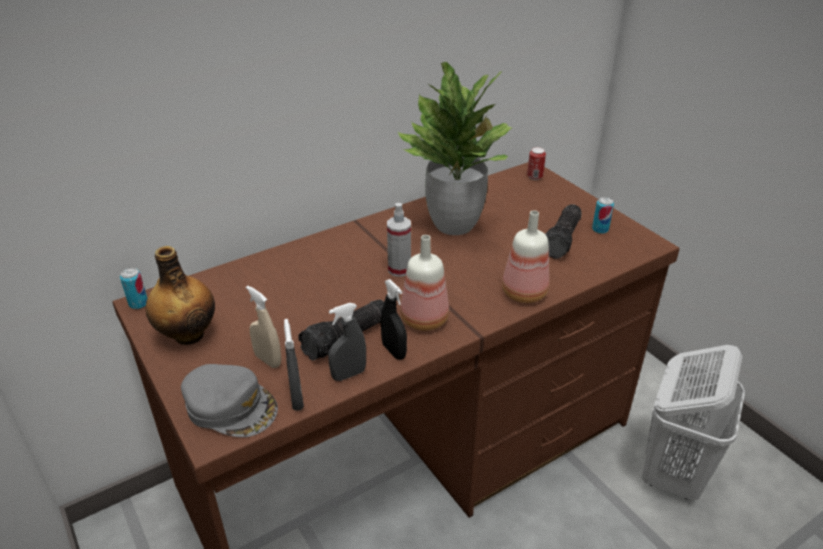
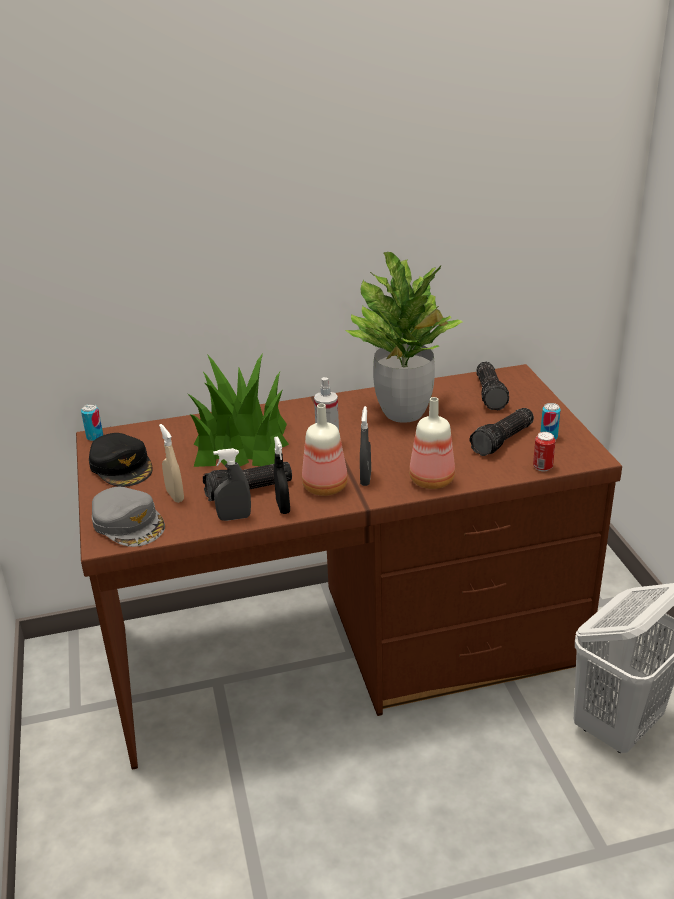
camera: 20 degrees right, 5 degrees down
bottle [146,246,215,345] -> black cap [89,433,153,487]
grey spray bottle [284,319,304,411] -> grey spray bottle moved to [360,406,371,486]
can [527,147,546,180] -> can moved to [533,432,556,472]
none -> potted plant [187,353,289,467]
none -> flashlight [476,361,509,410]

